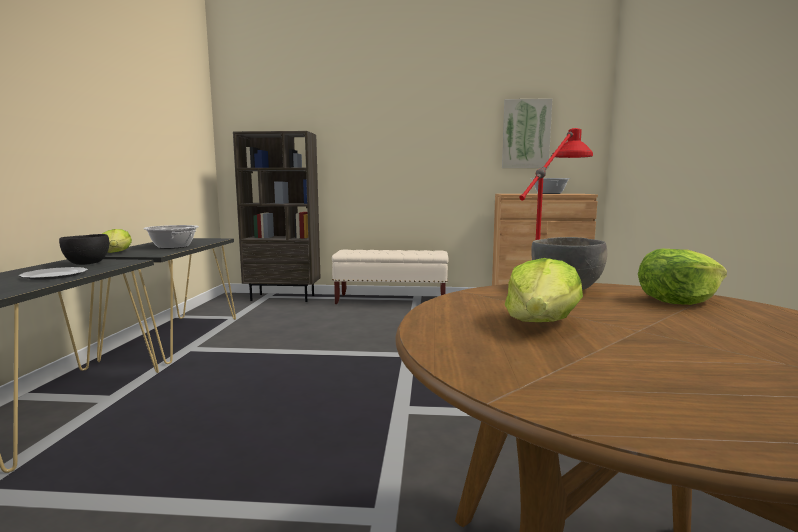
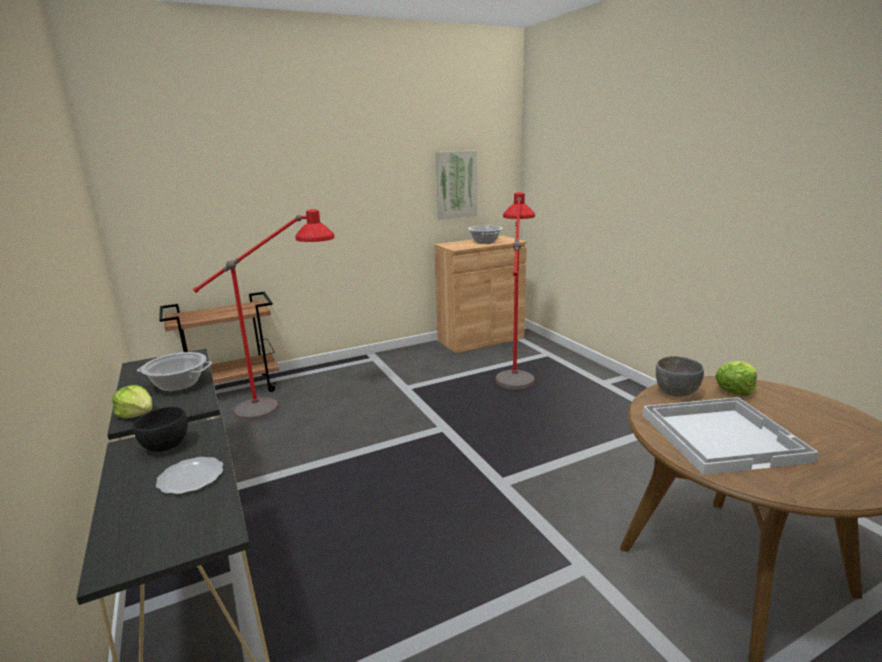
camera: 30 degrees left, 10 degrees up
brown bookcase [233,131,320,302] -> brown cart [159,292,279,392]
beige bench [332,250,449,304] -> none
lettuce [505,258,583,322] -> white tray [642,397,819,475]
none -> red floor lamp [193,209,335,421]

